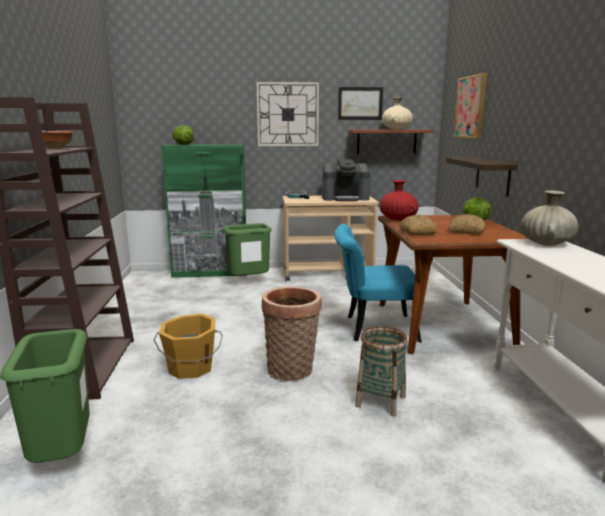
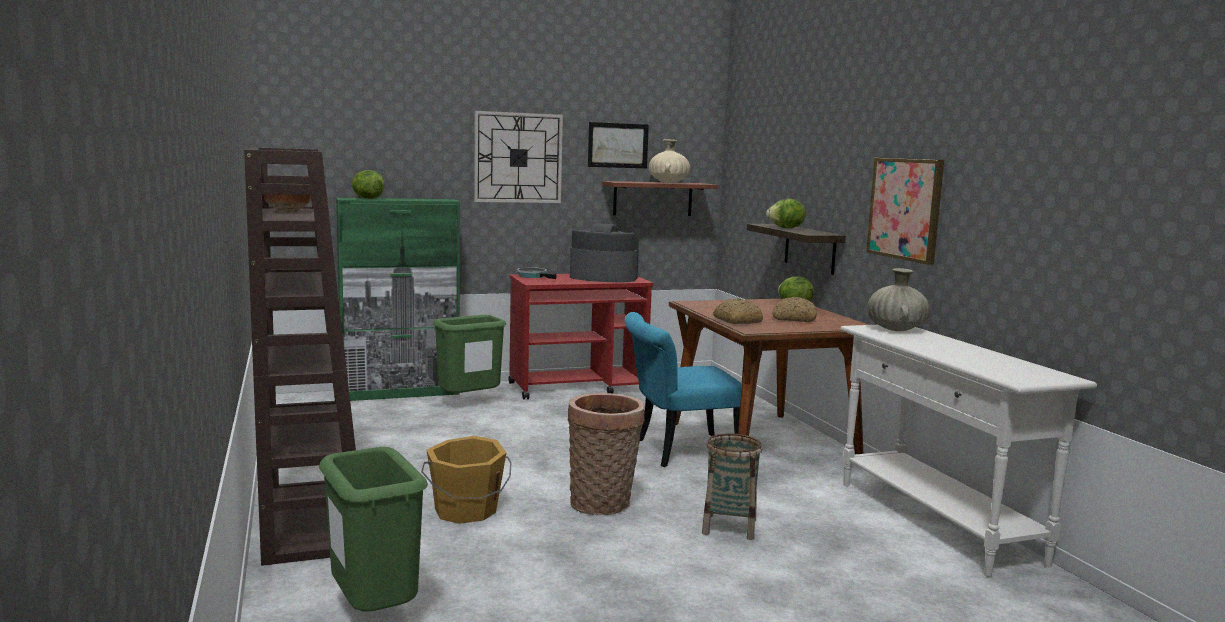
camera: 15 degrees left, 5 degrees down
beige cart [283,196,379,281] -> red cart [508,274,653,400]
coffee machine [322,159,370,201] -> coffee machine turned 150 degrees counterclockwise [570,223,639,282]
red vase [380,180,419,220] -> none
picture [454,73,487,139] -> picture moved to [866,158,944,265]
none -> lettuce [766,199,805,229]

